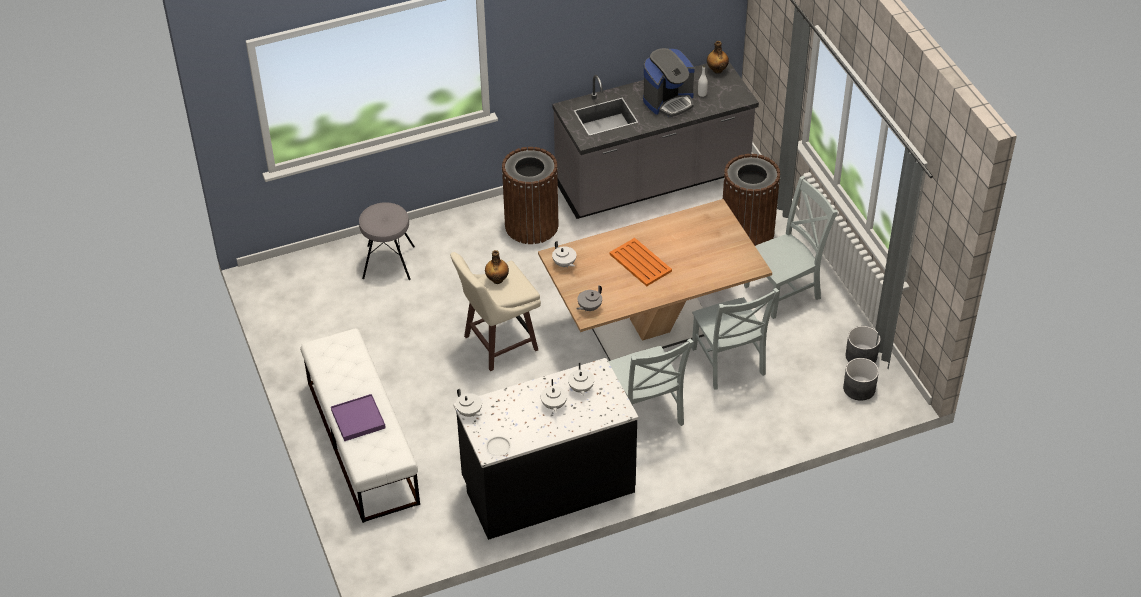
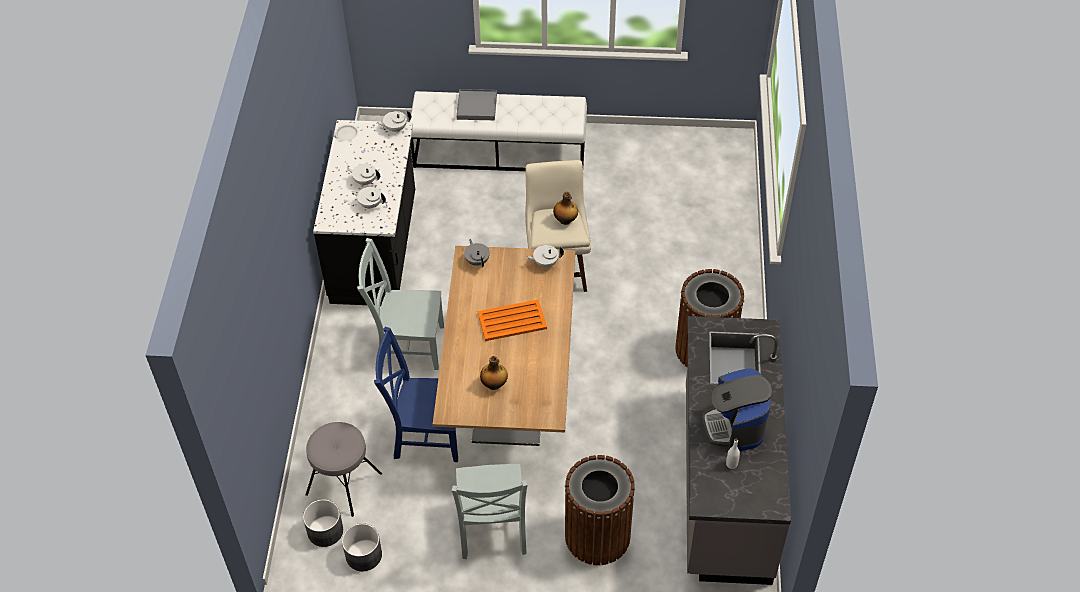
camera: 115 degrees right, 5 degrees up
purple tray [331,394,386,441] -> grey tray [456,89,497,120]
grey stool [359,202,415,280] -> grey stool moved to [306,422,382,517]
grey chair [691,288,779,390] -> blue chair [374,327,458,462]
bottle [707,41,729,74] -> bottle moved to [480,356,508,390]

